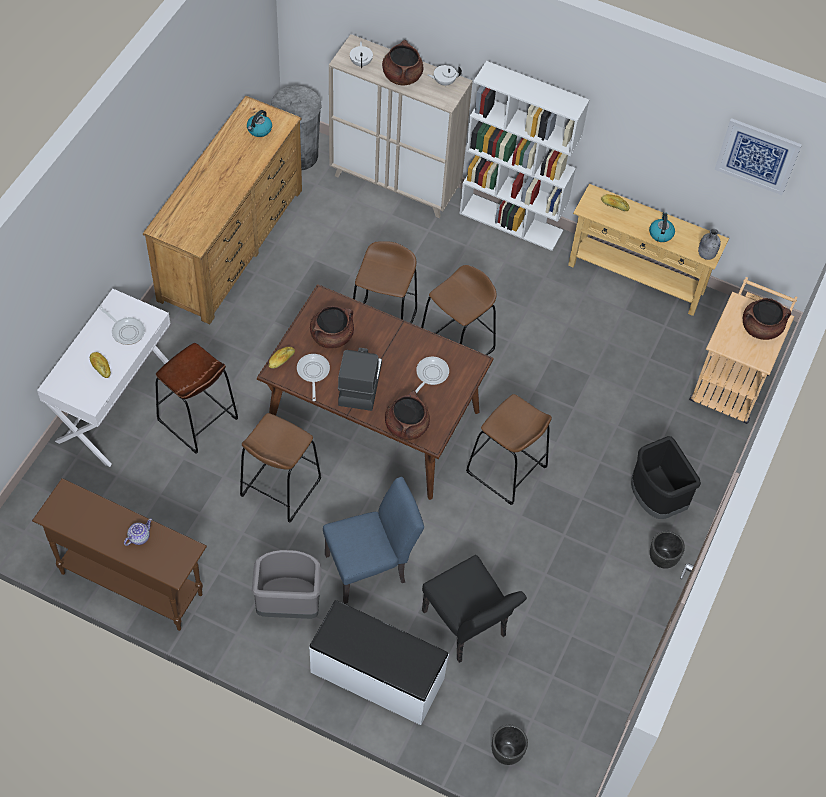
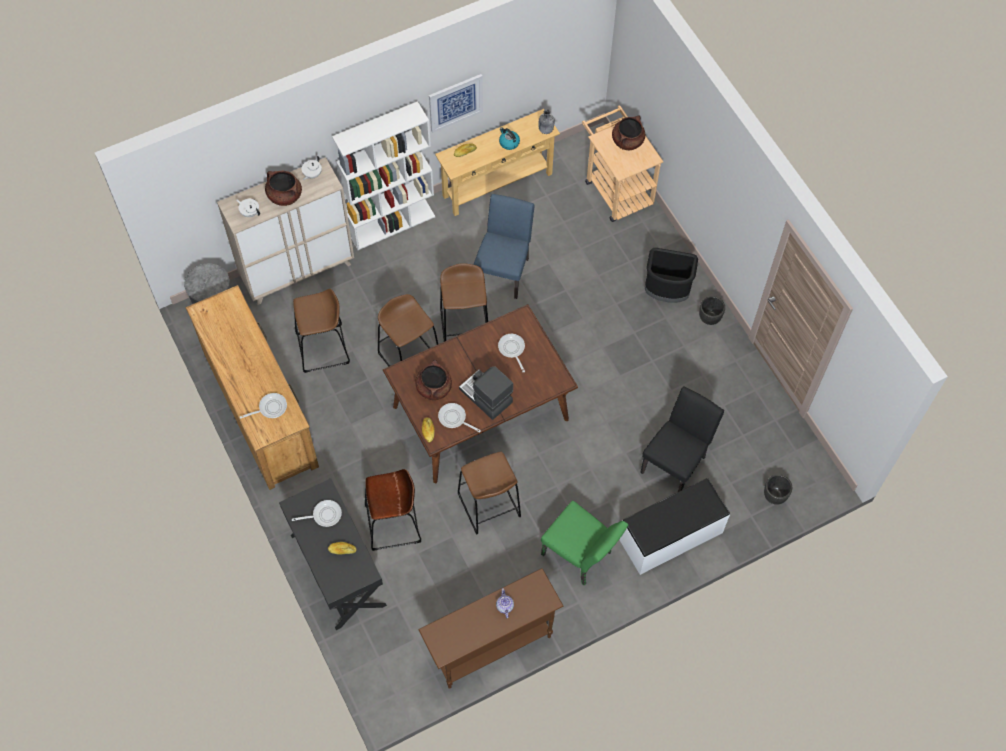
camera: 50 degrees left, 5 degrees up
white desk [37,289,171,467] -> black desk [279,478,387,630]
kettle [247,110,272,137] -> none
grey trash can [252,550,322,619] -> green chair [541,501,628,585]
blue chair [323,477,424,604] -> blue chair moved to [474,194,534,299]
brown cooking pot [385,391,430,440] -> none
black chair [422,555,527,663] -> black chair turned 60 degrees counterclockwise [640,387,724,492]
brown stool [466,394,552,505] -> brown stool moved to [293,289,350,373]
picture [714,118,802,195] -> picture moved to [429,74,483,133]
none -> frying pan [240,393,287,419]

